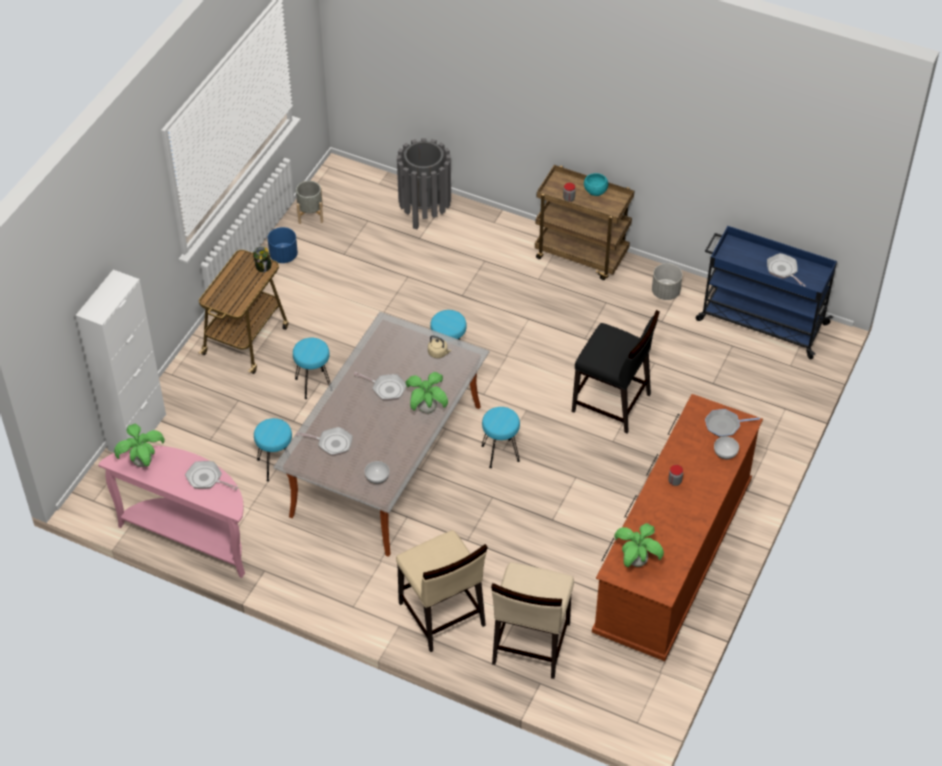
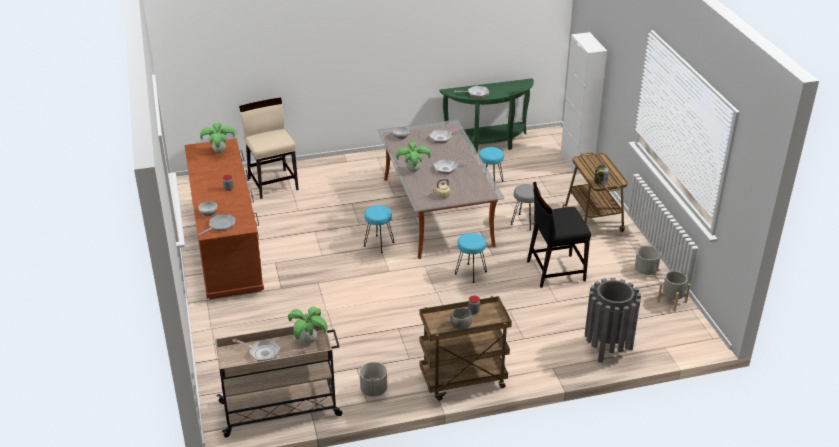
camera: 140 degrees right, 15 degrees down
pink console table [98,445,245,578] -> green console table [440,78,534,152]
potted plant [114,424,165,467] -> potted plant moved to [288,306,328,344]
blue planter [268,227,298,263] -> grey planter [635,246,661,275]
turquoise stool [293,338,330,399] -> grey stool [511,184,541,230]
beige chair [396,530,488,652] -> none
black chair [572,310,660,434] -> black chair moved to [527,182,591,288]
turquoise bowl [584,173,608,196] -> grey bowl [450,308,473,330]
blue cart [696,226,837,360] -> beige cart [215,324,342,438]

